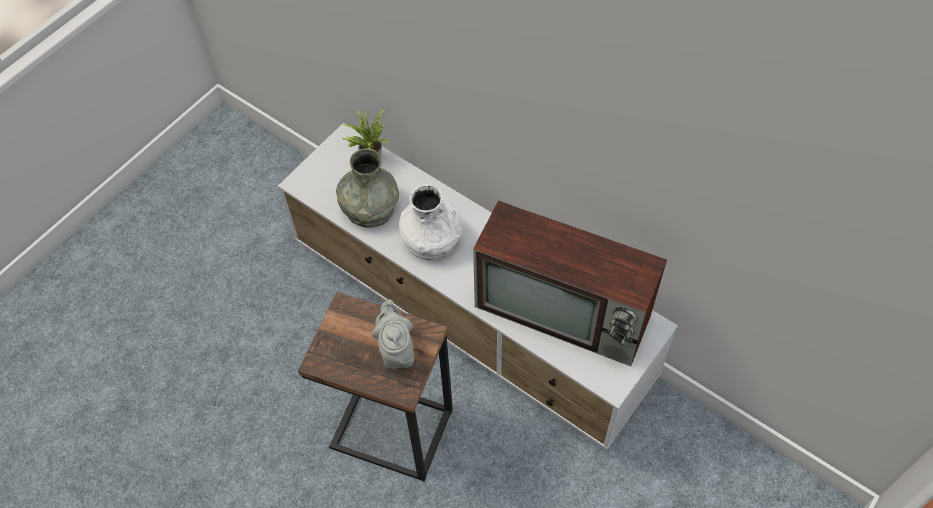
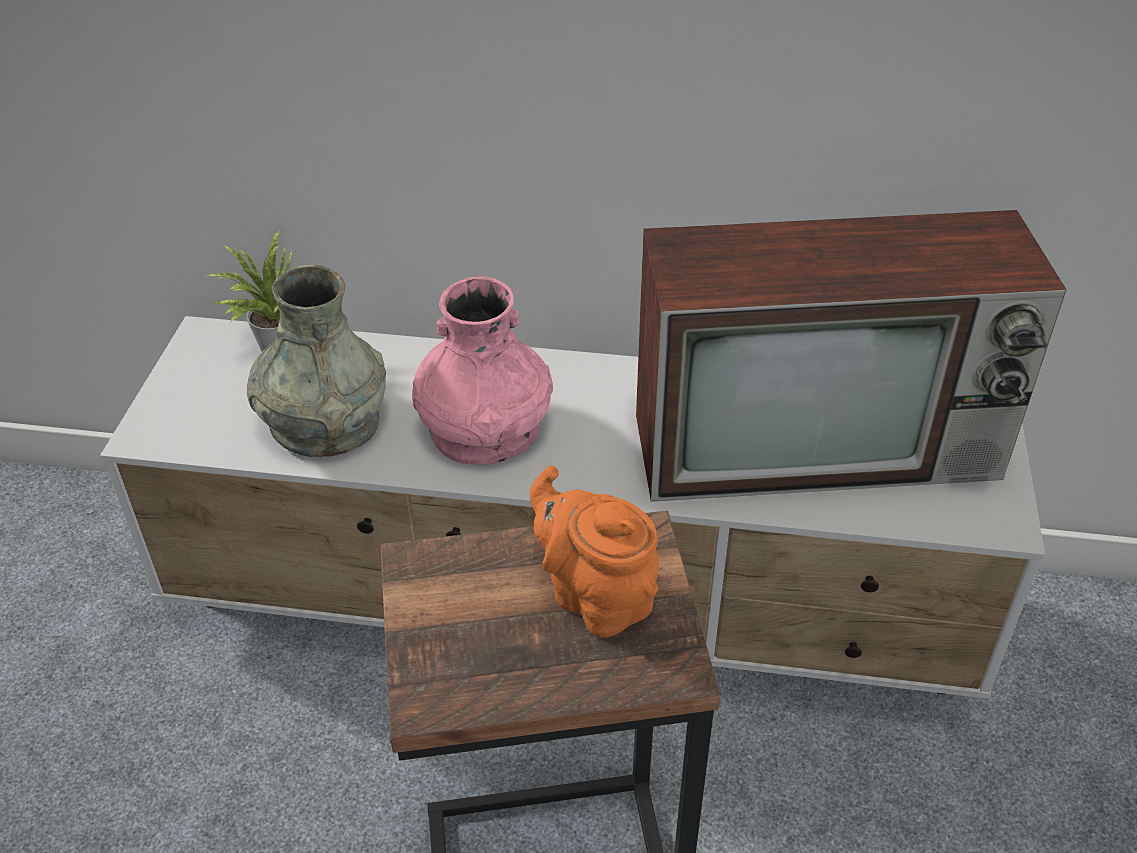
camera: 30 degrees left, 15 degrees down
grey teapot [372,299,414,369] -> orange teapot [530,465,659,638]
white vase [399,184,462,260] -> pink vase [412,277,553,465]

